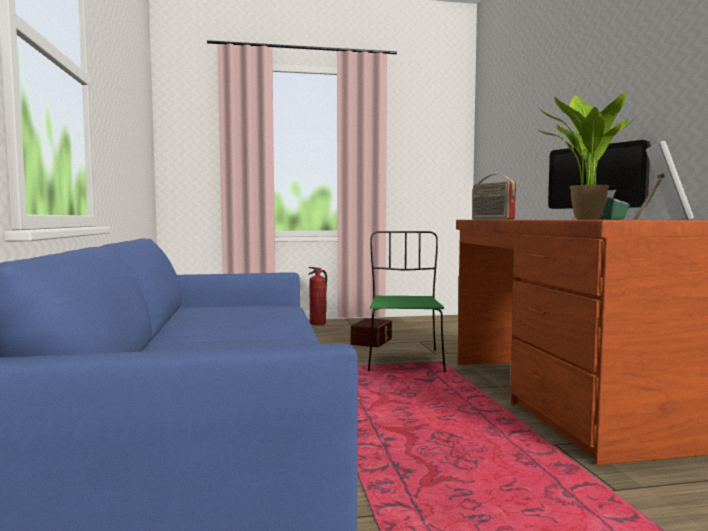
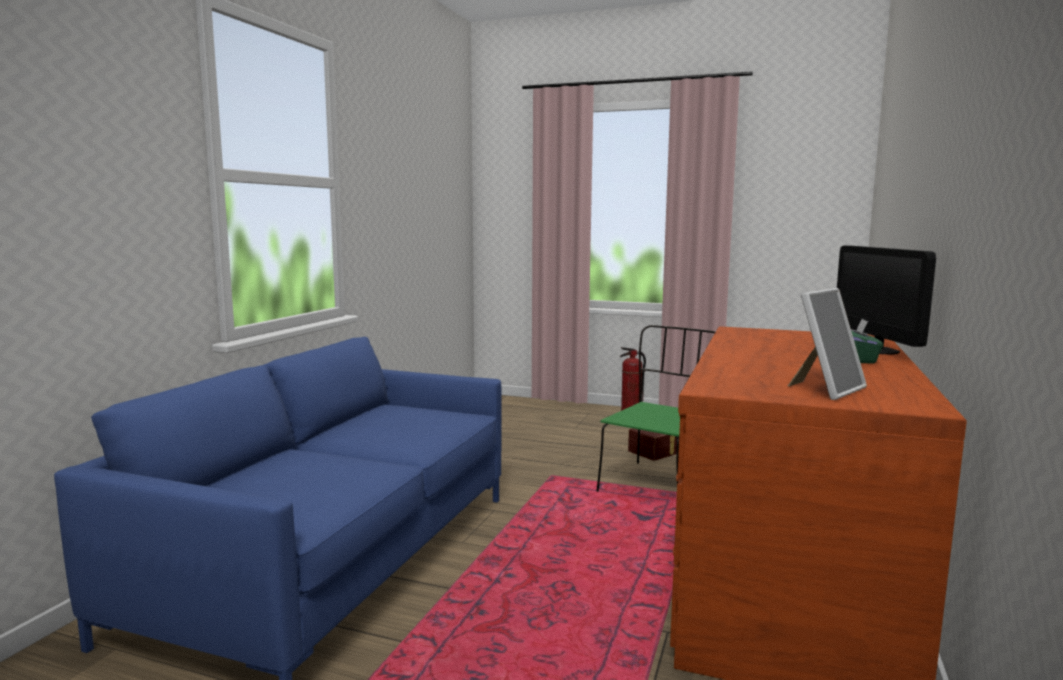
camera: 30 degrees right, 5 degrees up
radio [472,174,516,220] -> none
potted plant [535,91,634,220] -> none

